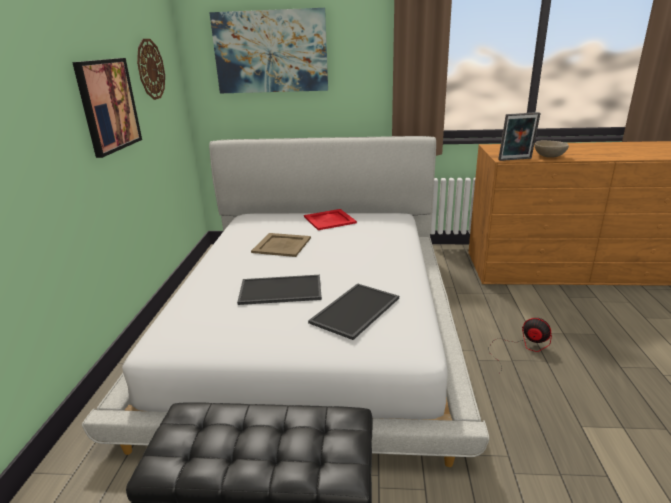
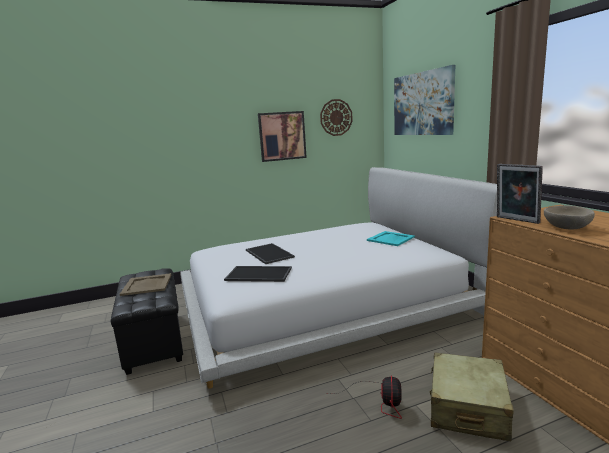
camera: 65 degrees right, 10 degrees down
beige tray [251,233,311,257] -> beige tray moved to [120,273,171,296]
red tray [304,209,357,230] -> turquoise tray [367,231,415,246]
none -> beige suitcase [429,352,514,441]

